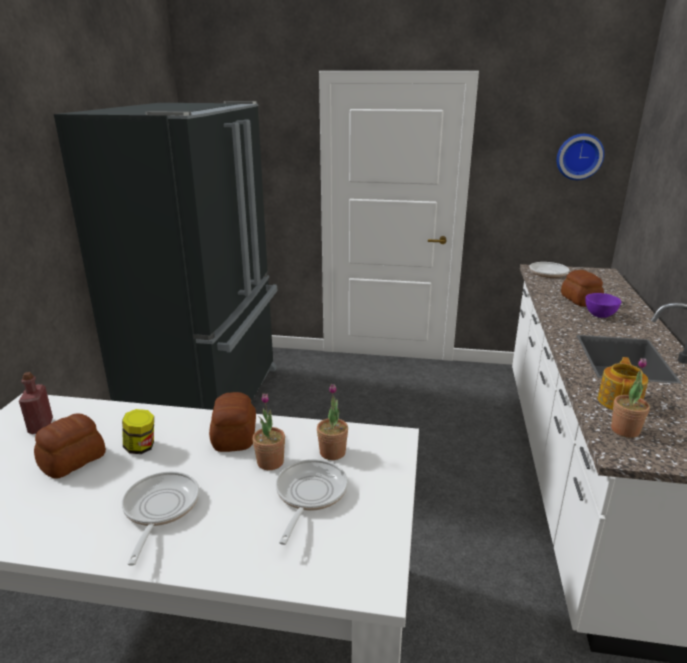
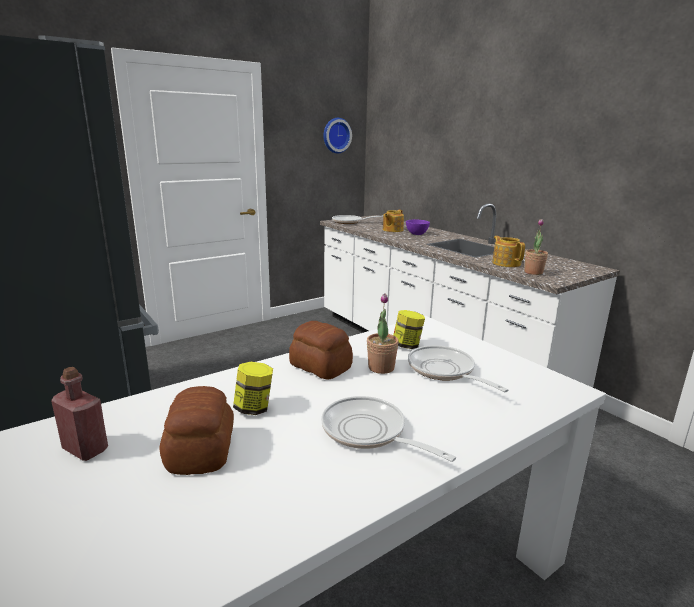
camera: 45 degrees left, 5 degrees down
potted plant [317,384,348,460] -> jar [393,310,425,349]
bread [561,270,604,307] -> teapot [383,210,404,232]

